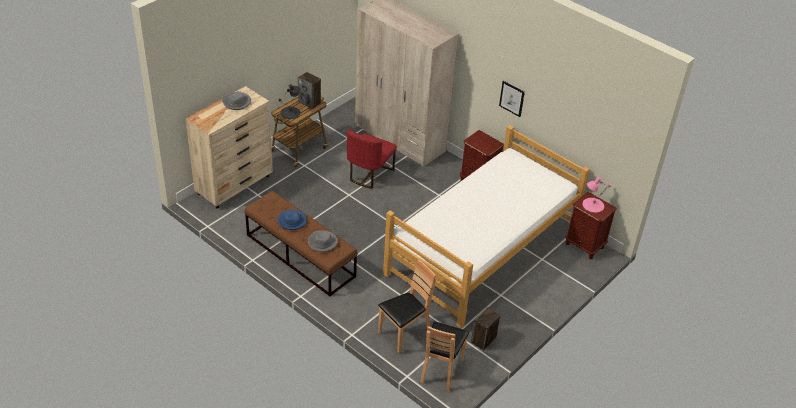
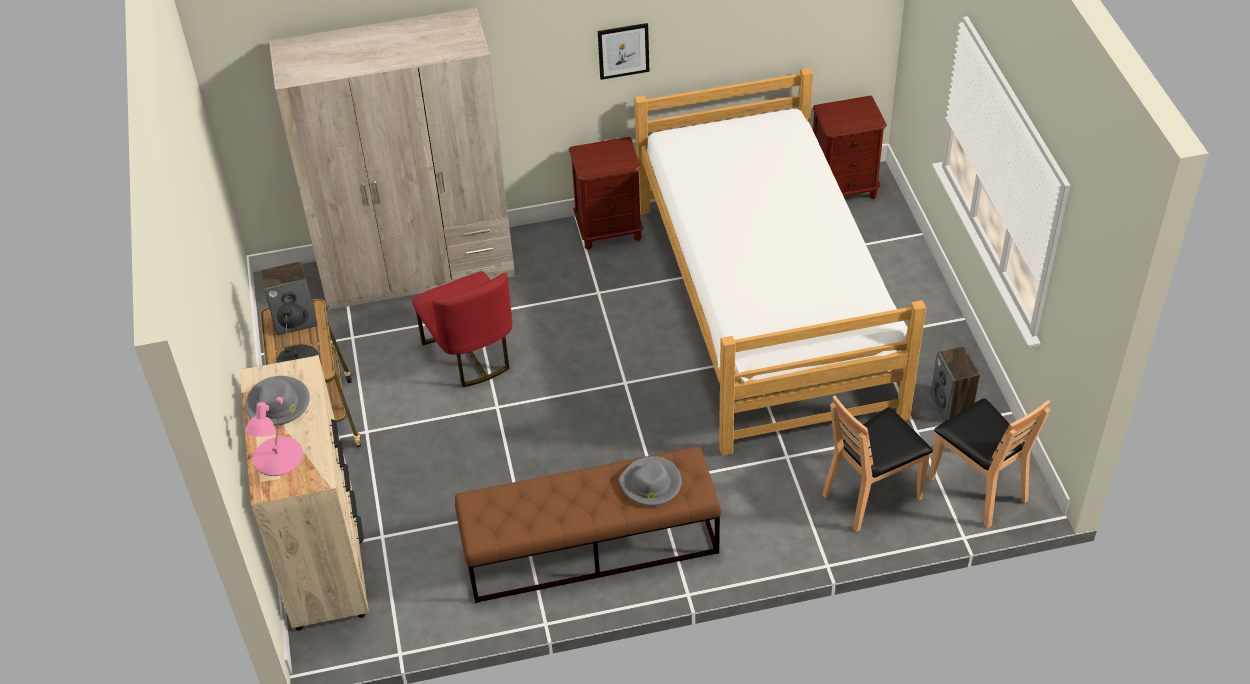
camera: 50 degrees left, 5 degrees up
blue hat [277,209,307,230] -> none
brown chair [378,260,436,353] -> brown chair turned 120 degrees counterclockwise [822,395,933,532]
pink table lamp [583,177,611,213] -> pink table lamp moved to [245,397,303,476]

